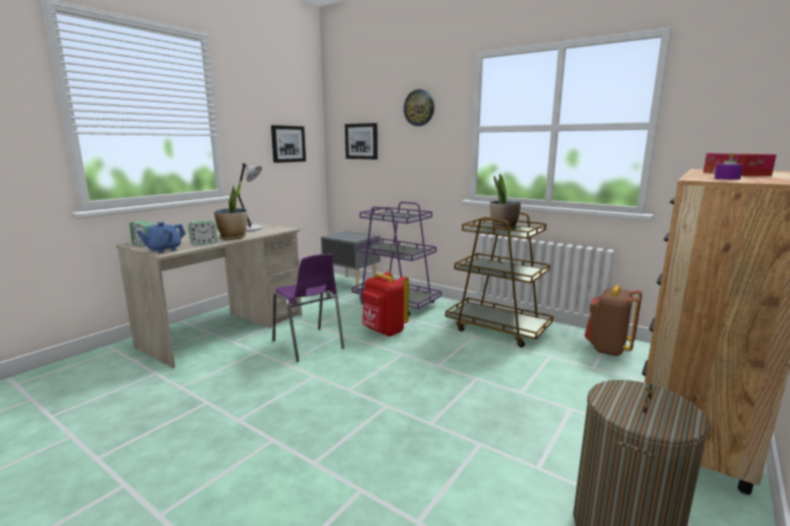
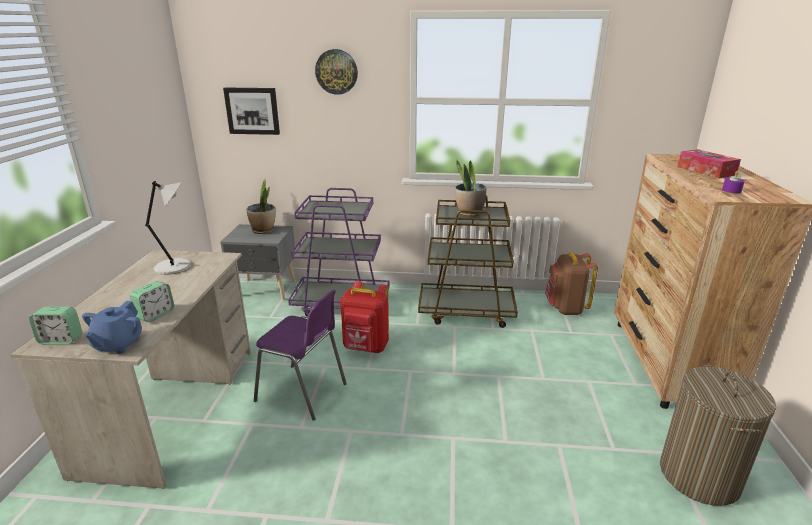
camera: 30 degrees left, 10 degrees up
potted plant [214,180,247,240] -> potted plant moved to [246,178,275,234]
picture [271,125,306,163] -> none

